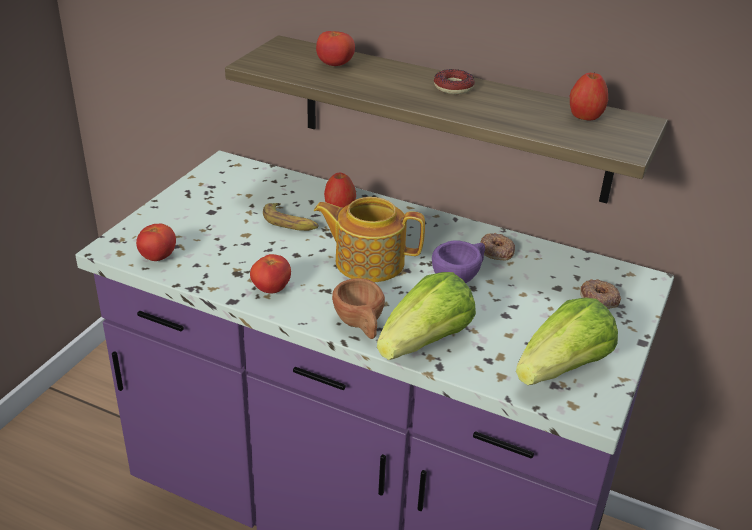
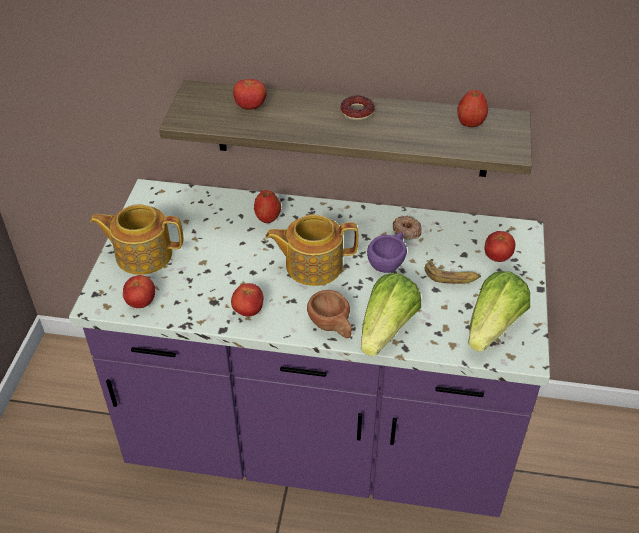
camera: 15 degrees left, 10 degrees up
banana [263,203,319,231] -> banana moved to [425,259,481,284]
donut [580,279,621,309] -> tomato [485,231,515,262]
none -> teapot [90,204,183,275]

